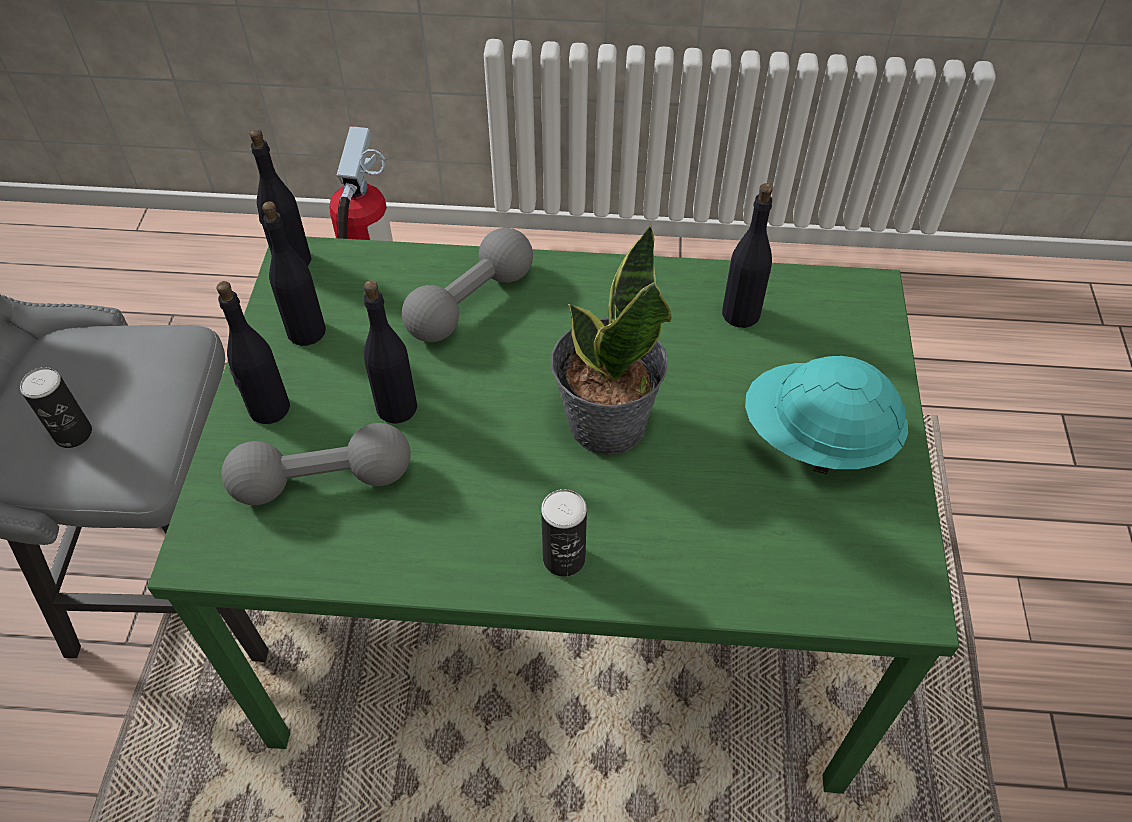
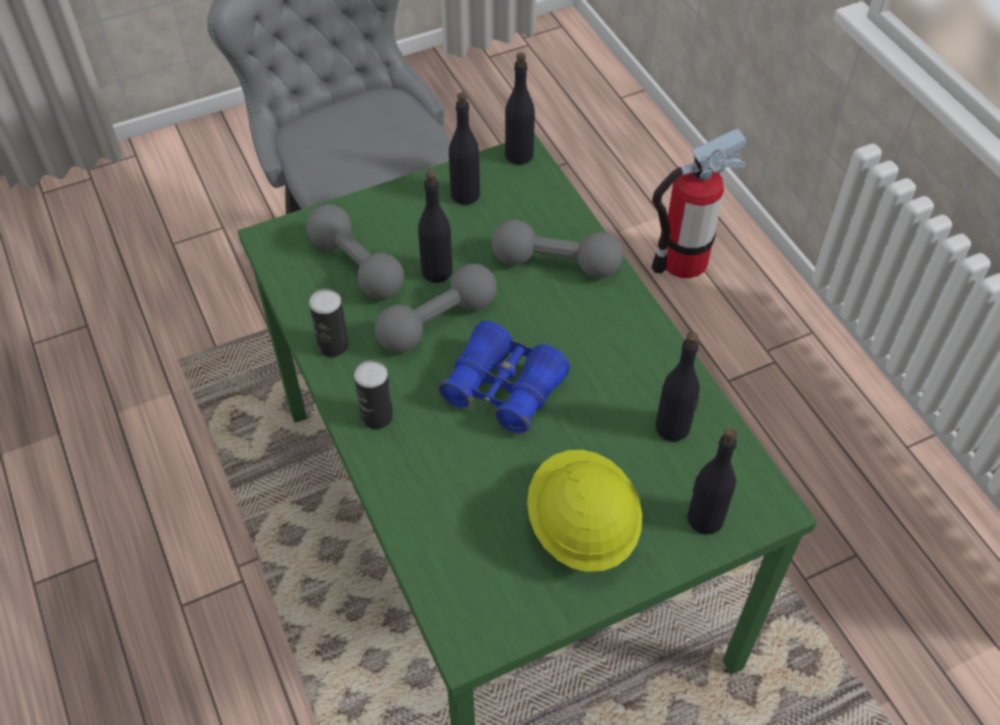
camera: 60 degrees right, 0 degrees up
can [20,367,92,448] -> can moved to [309,289,349,357]
black bottle [216,281,290,424] -> black bottle moved to [687,428,737,535]
potted plant [551,223,672,455] -> blue binoculars [438,321,570,435]
turquoise hard hat [745,356,908,474] -> yellow hard hat [527,450,642,572]
none -> grey dumbbell [375,264,497,353]

